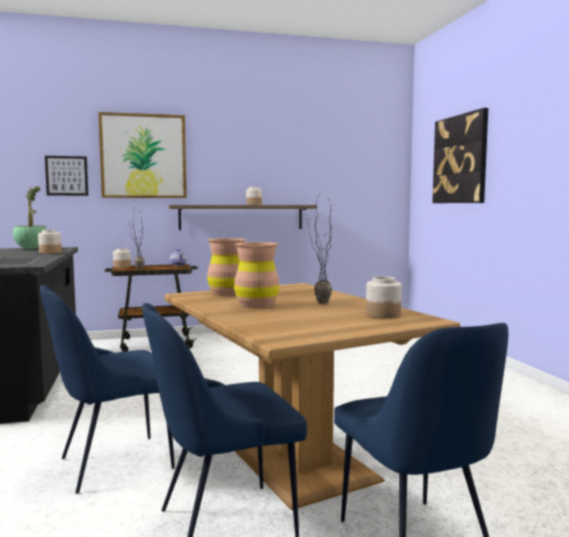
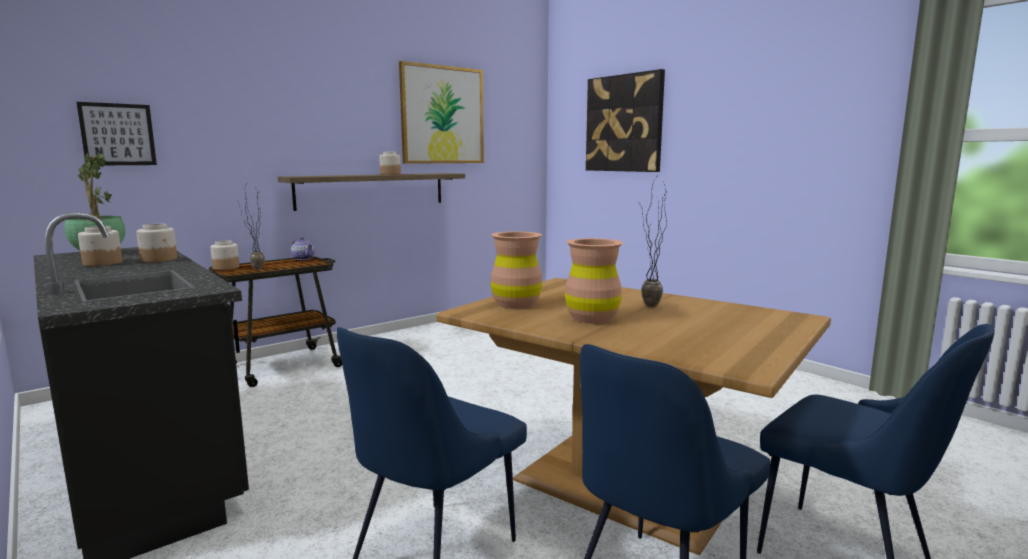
camera: 25 degrees left, 5 degrees up
picture [98,112,187,198] -> picture moved to [399,61,484,164]
jar [366,276,402,319] -> jar moved to [78,226,122,266]

